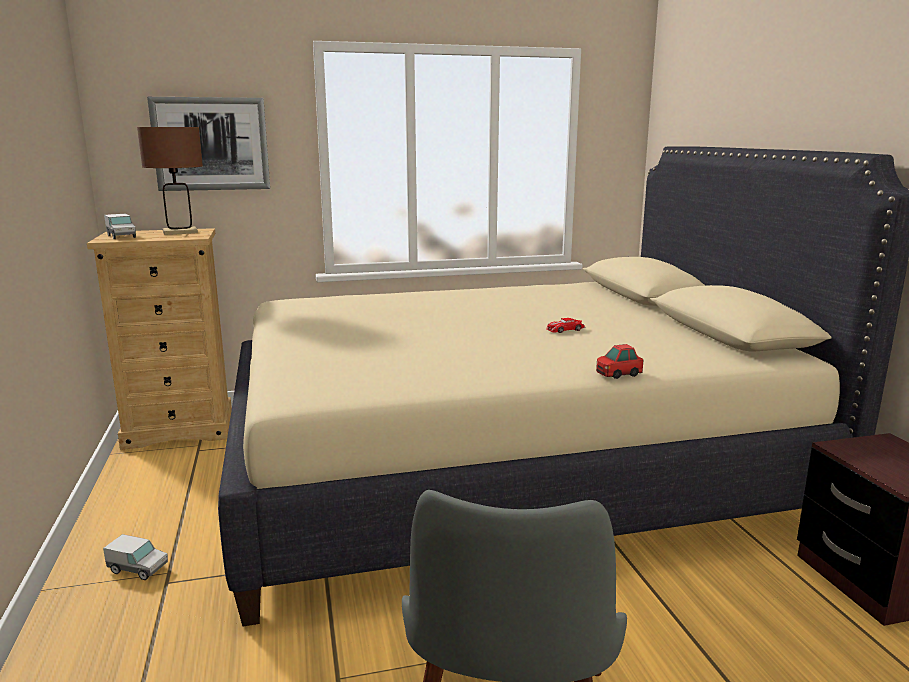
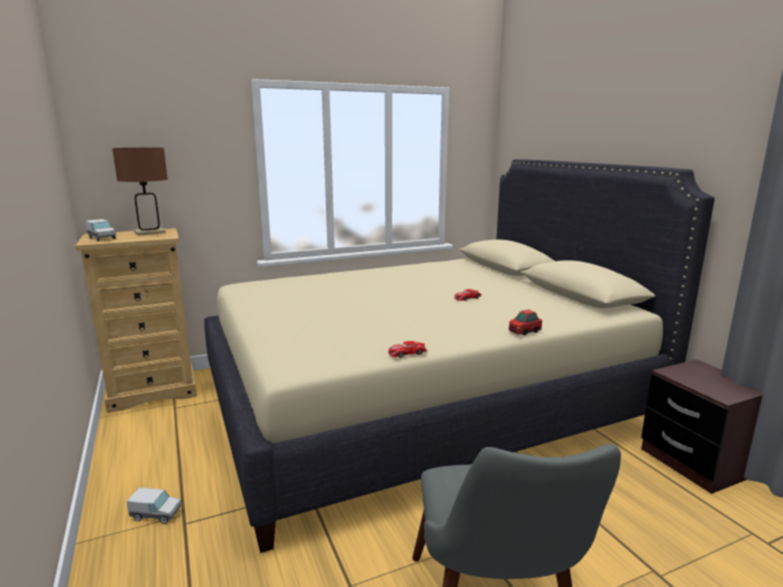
camera: 10 degrees left, 0 degrees up
picture [147,97,270,191] -> none
none -> toy car [388,341,427,358]

